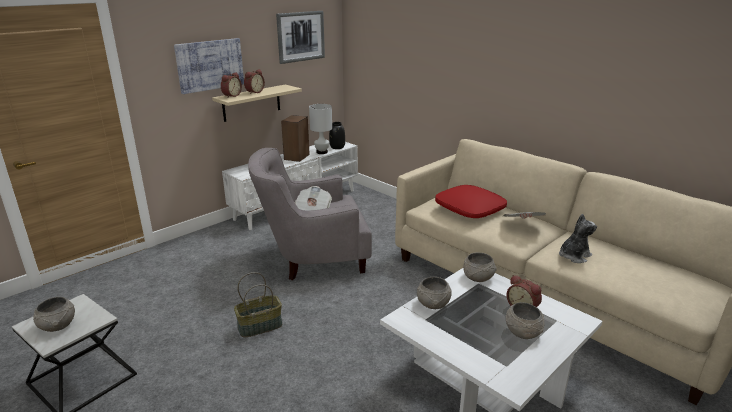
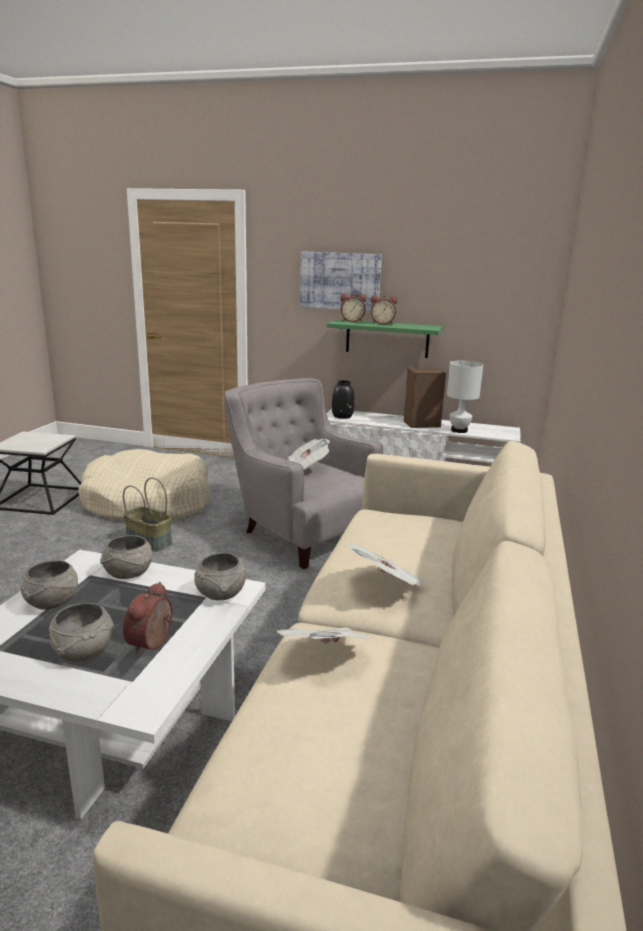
camera: 60 degrees right, 5 degrees down
grey bowl [33,297,75,332] -> grey bowl moved to [21,560,78,610]
beige shelf [212,84,302,122] -> green shelf [327,319,443,358]
picture [276,11,325,64] -> none
black vase [329,122,345,149] -> black vase moved to [332,380,354,419]
red pillow [435,185,507,218] -> none
plush toy [559,214,597,263] -> newspaper [277,628,373,644]
none -> beige dog bed [78,449,210,520]

